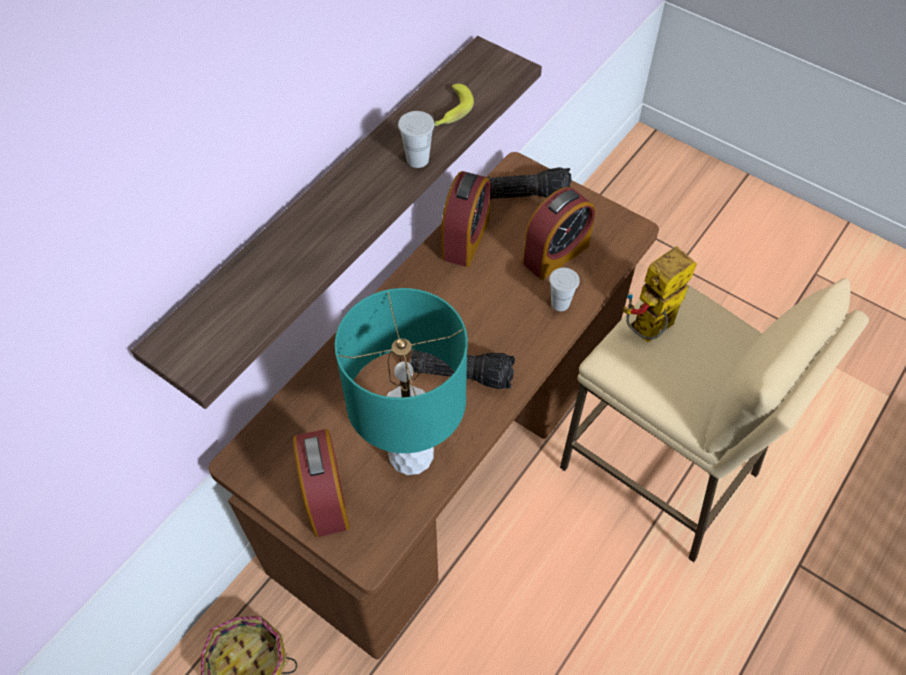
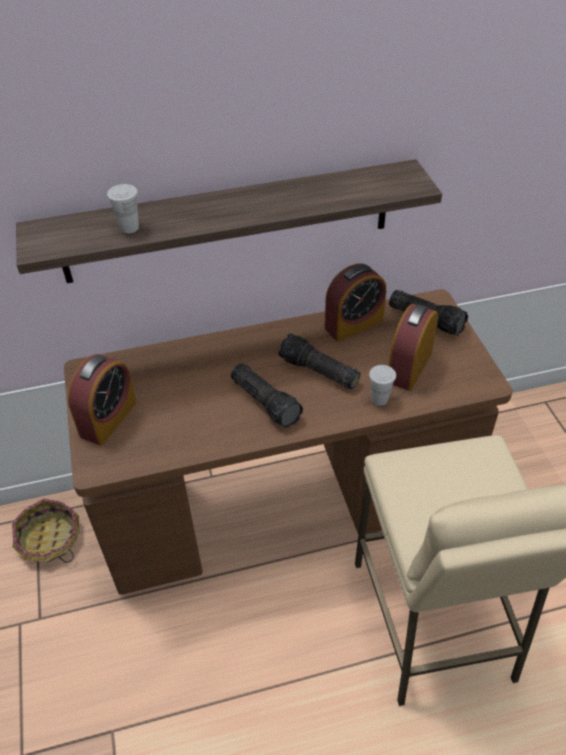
camera: 40 degrees right, 10 degrees down
turquoise table lamp [335,288,468,475] -> none
white cup [398,111,435,168] -> white cup moved to [107,184,139,234]
banana [435,84,474,126] -> none
alarm clock [523,187,595,280] -> alarm clock turned 120 degrees clockwise [389,304,438,391]
toy robot [623,246,697,343] -> none
none -> flashlight [278,333,361,389]

